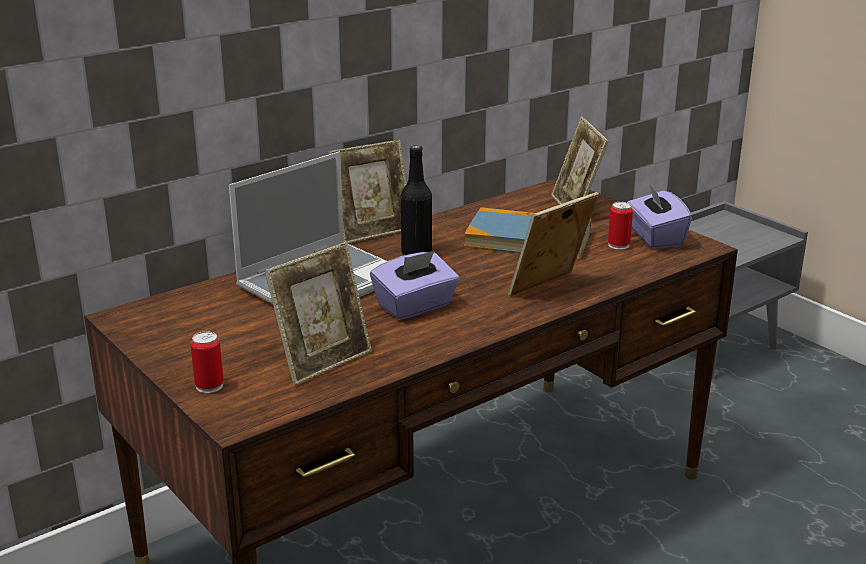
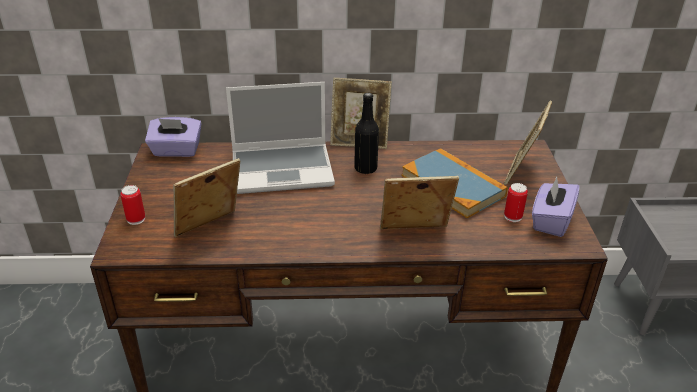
camera: 35 degrees right, 10 degrees up
picture frame [265,242,372,386] -> picture frame turned 150 degrees clockwise [173,158,240,237]
purple tissue box [370,251,460,320] -> purple tissue box moved to [145,117,202,157]

